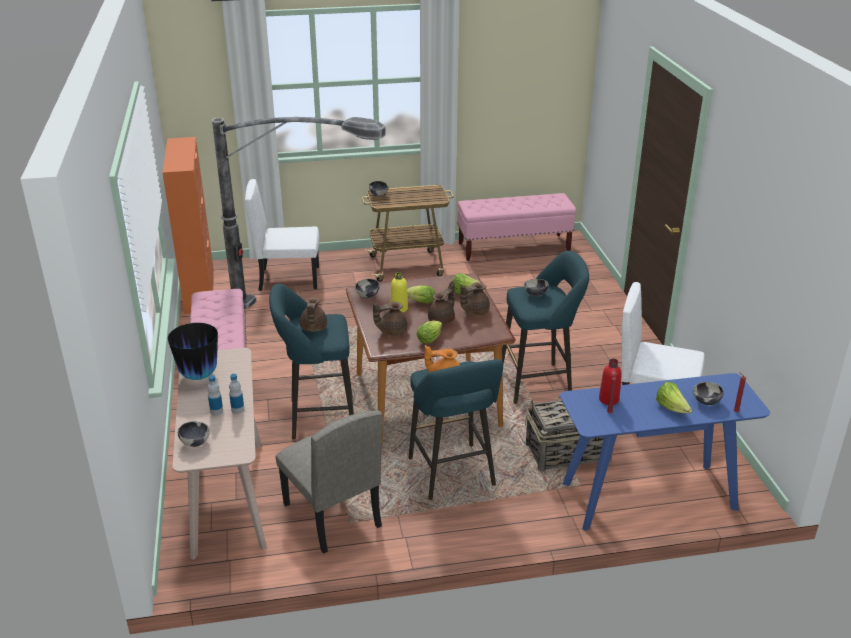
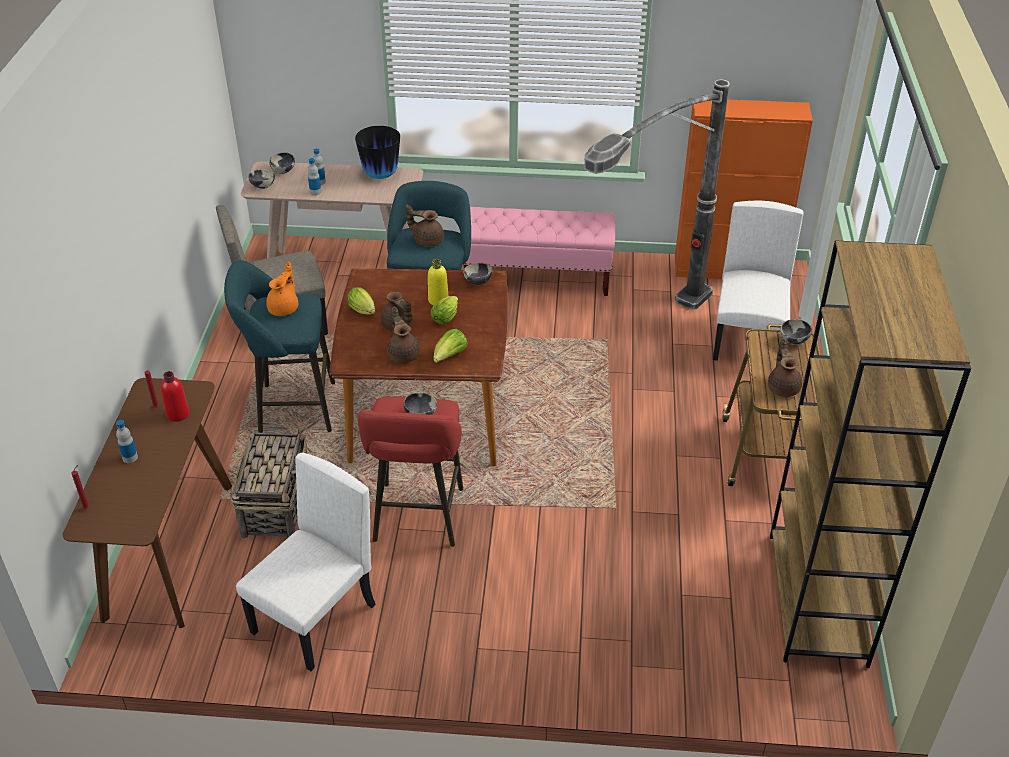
camera: 105 degrees right, 10 degrees up
brown teapot [373,301,408,336] -> brown teapot moved to [768,338,802,397]
pink bench [457,193,576,261] -> brown bookcase [770,240,971,668]
turquoise stool [502,251,589,404] -> red stool [358,397,463,547]
blue console table [560,373,770,531] -> brown console table [63,378,232,628]
lettuce [656,382,692,413] -> bottle [116,420,138,463]
bowl [693,382,724,405] -> bowl moved to [248,169,275,189]

